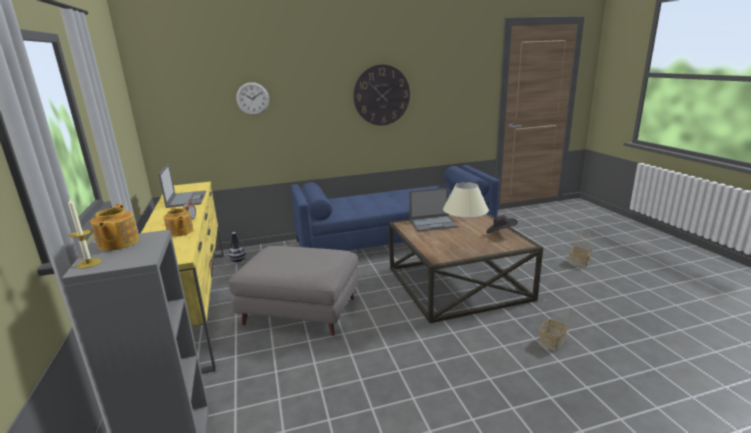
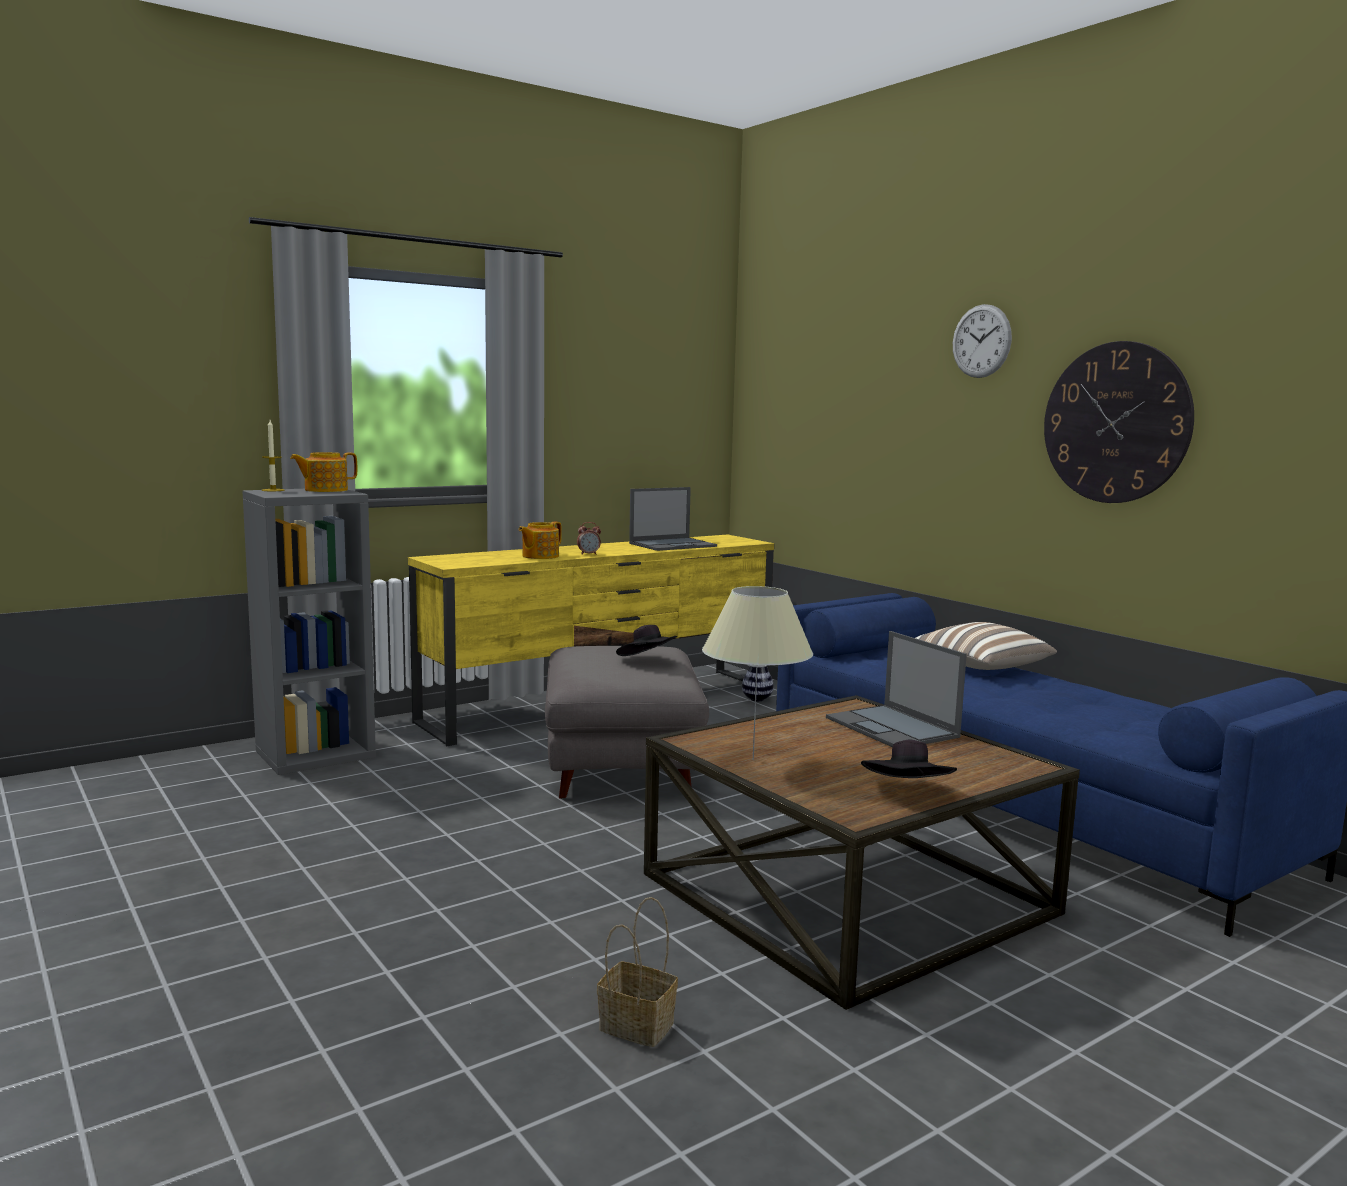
camera: 70 degrees right, 10 degrees down
wall clock [236,82,269,115] -> wall clock moved to [953,304,1012,378]
basket [569,229,592,267] -> none
none -> black hat [616,625,677,656]
none -> pillow [915,622,1057,670]

